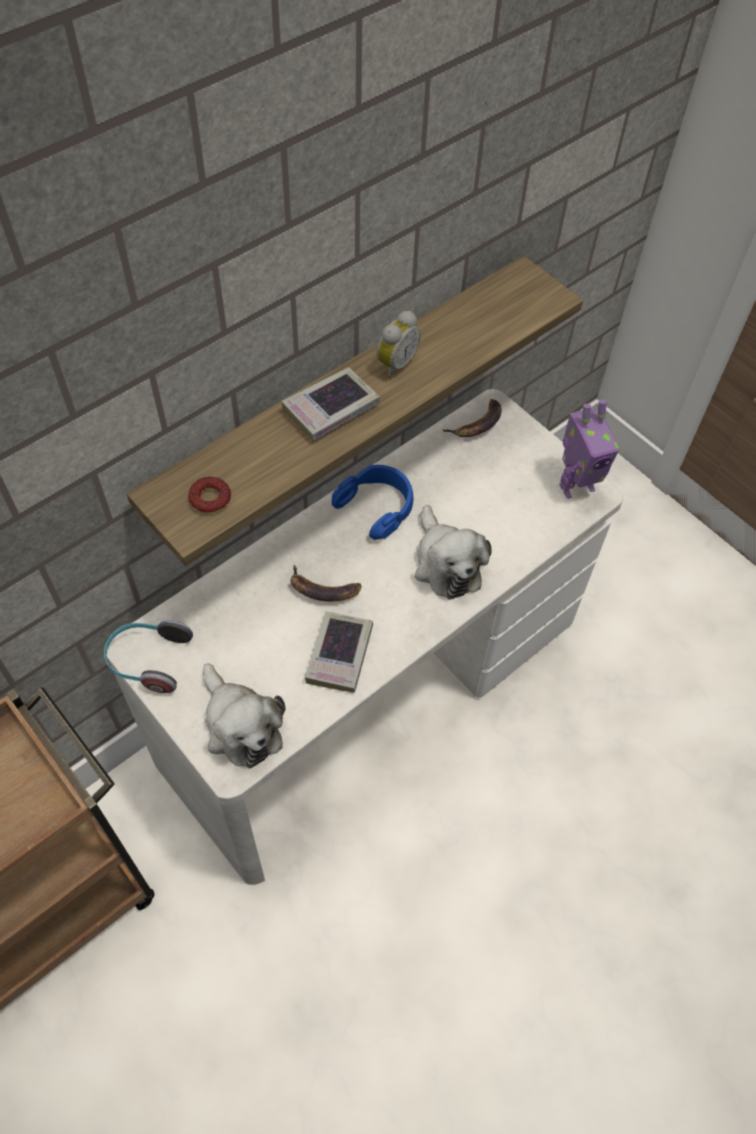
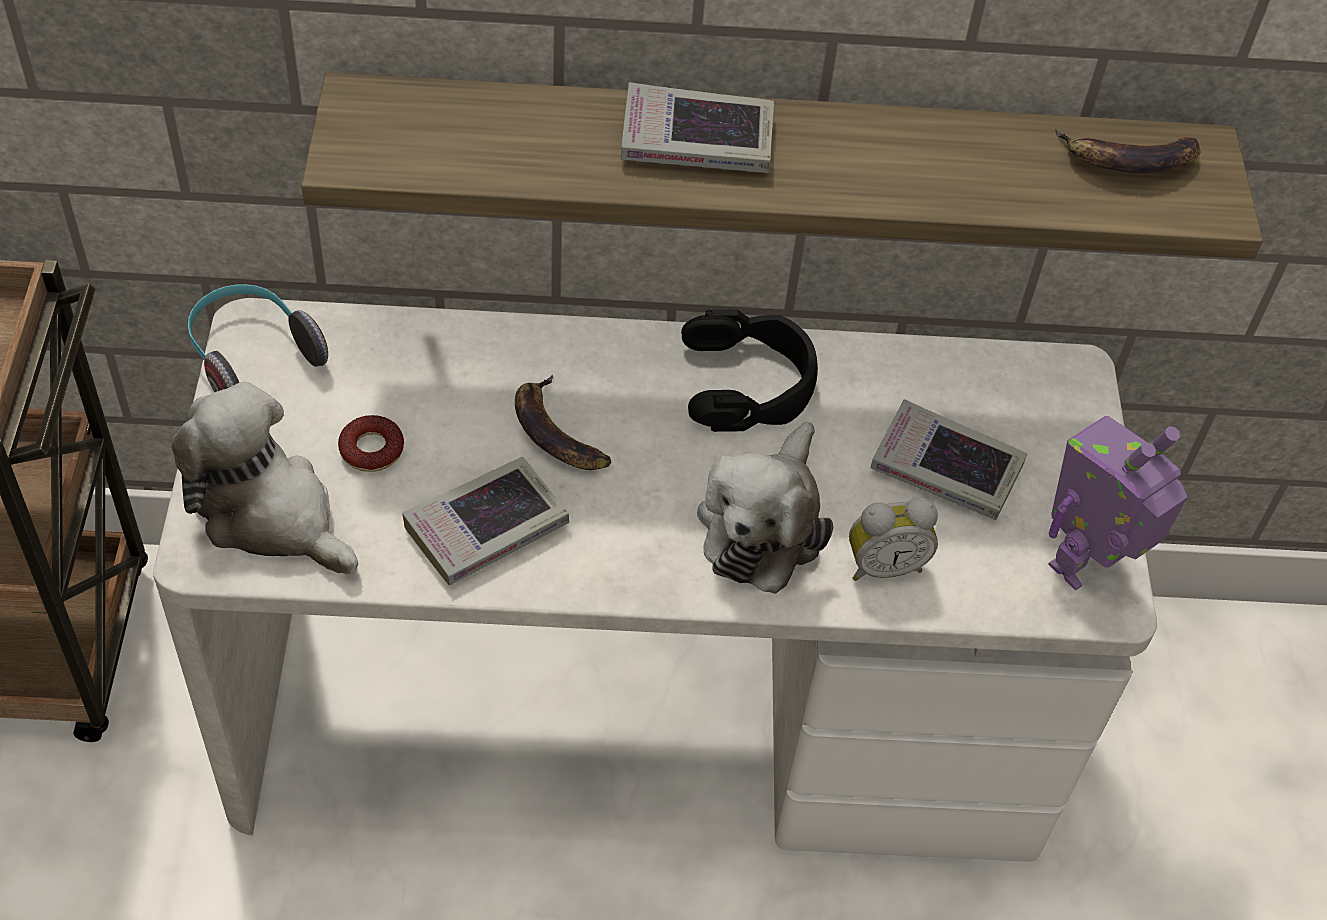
camera: 40 degrees right, 5 degrees down
donut [188,477,231,514] -> donut moved to [338,415,404,472]
plush toy [203,663,285,768] -> plush toy turned 120 degrees clockwise [171,382,358,575]
blue headphones [332,465,413,540] -> black headphones [681,309,818,432]
alarm clock [377,311,421,379] -> alarm clock moved to [849,497,938,581]
banana [442,399,502,437] -> banana moved to [1055,129,1200,173]
toy robot [559,400,619,499] -> toy robot turned 120 degrees clockwise [1048,416,1187,590]
none -> book [870,399,1027,520]

